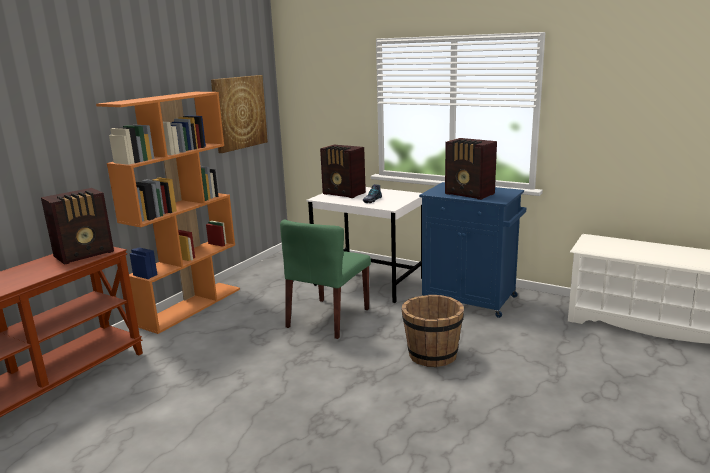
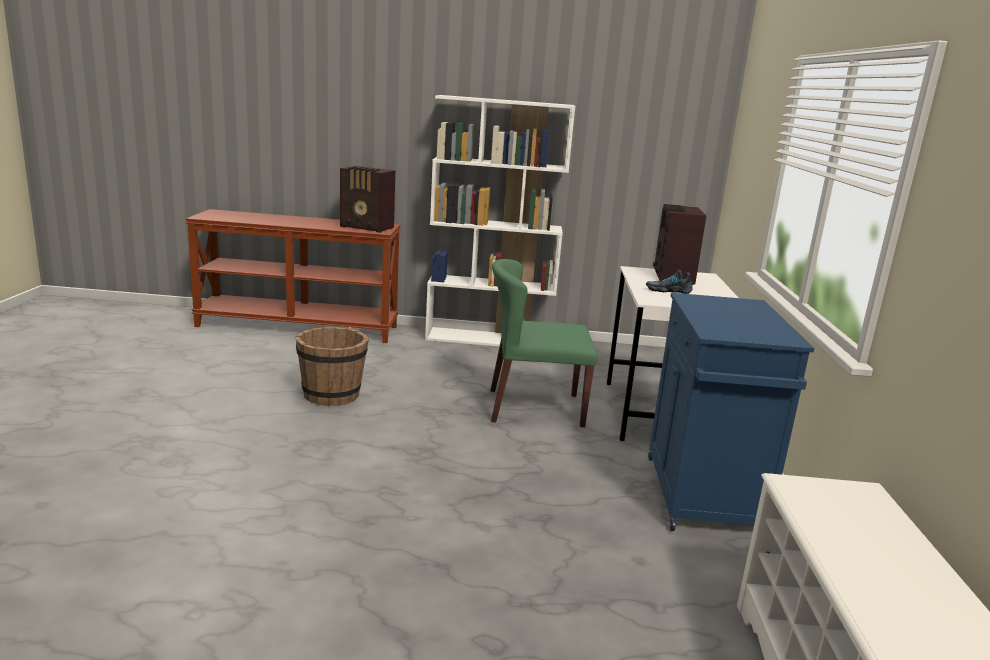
camera: 60 degrees right, 0 degrees up
orange bookcase [96,92,240,334] -> white bookcase [425,95,575,346]
picture [211,75,268,153] -> none
brown bucket [401,295,464,367] -> brown bucket moved to [295,327,369,406]
radio [445,138,497,200] -> none

